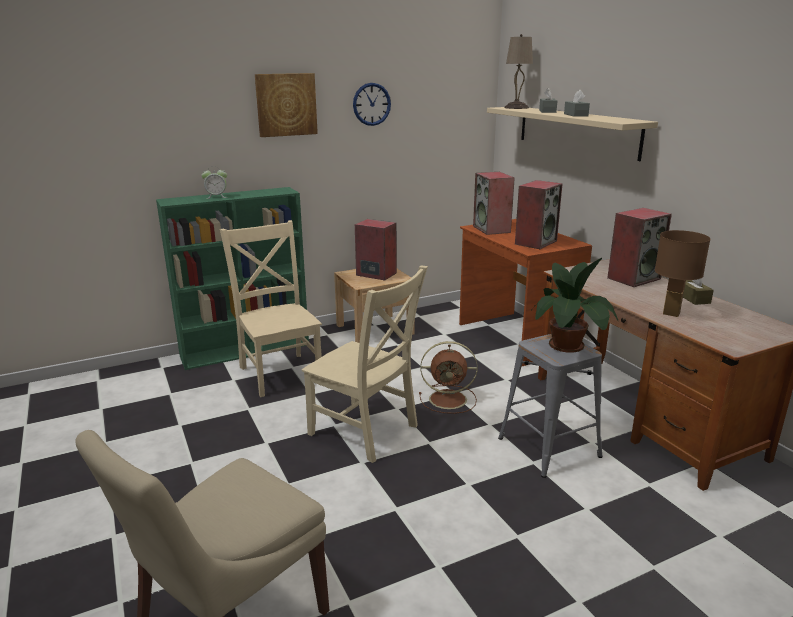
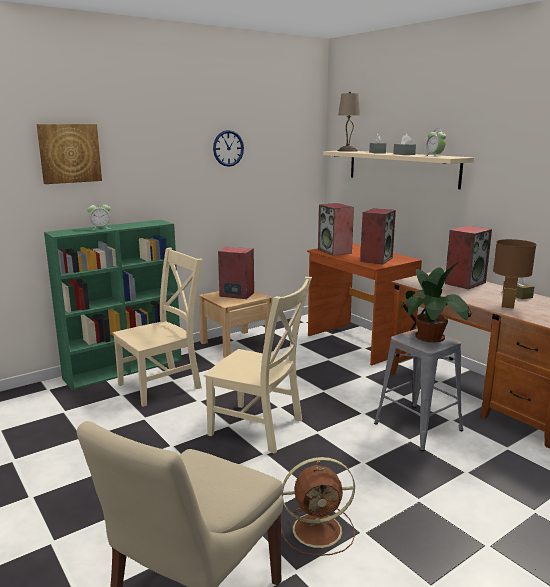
camera: 10 degrees left, 5 degrees down
beige chair [220,220,322,397] -> beige chair turned 90 degrees clockwise [112,248,203,407]
picture [255,73,318,137] -> picture moved to [37,124,102,184]
brown fan [419,341,478,414] -> brown fan moved to [281,457,355,556]
none -> alarm clock [425,128,446,157]

